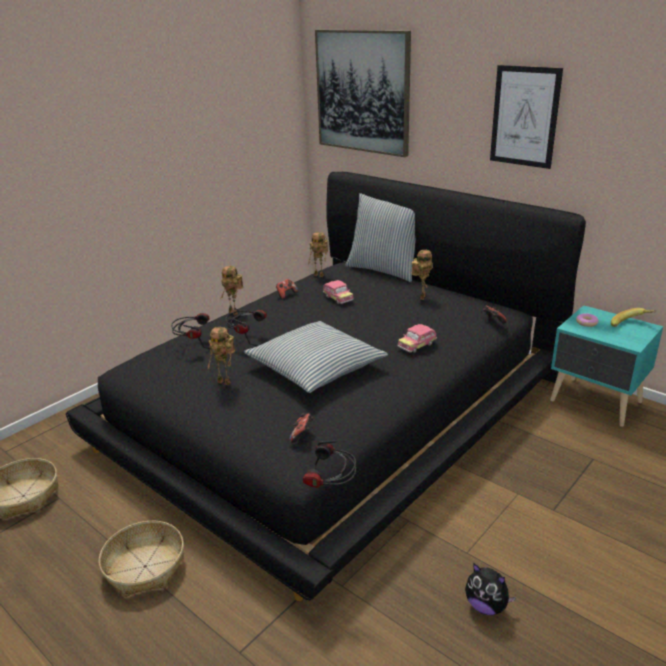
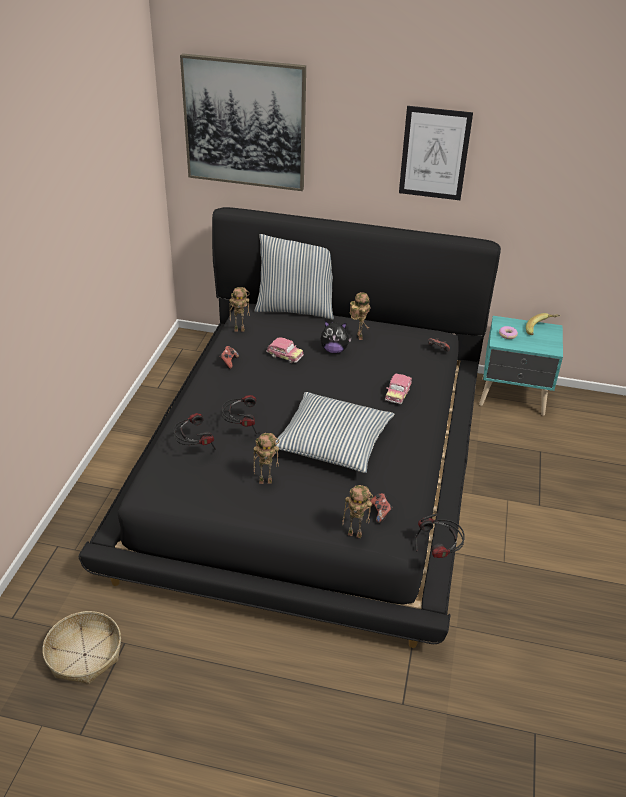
camera: 30 degrees left, 10 degrees up
basket [99,521,184,597] -> none
toy robot [221,266,243,315] -> toy robot moved to [342,485,373,538]
plush toy [465,563,516,615] -> plush toy moved to [321,321,352,353]

